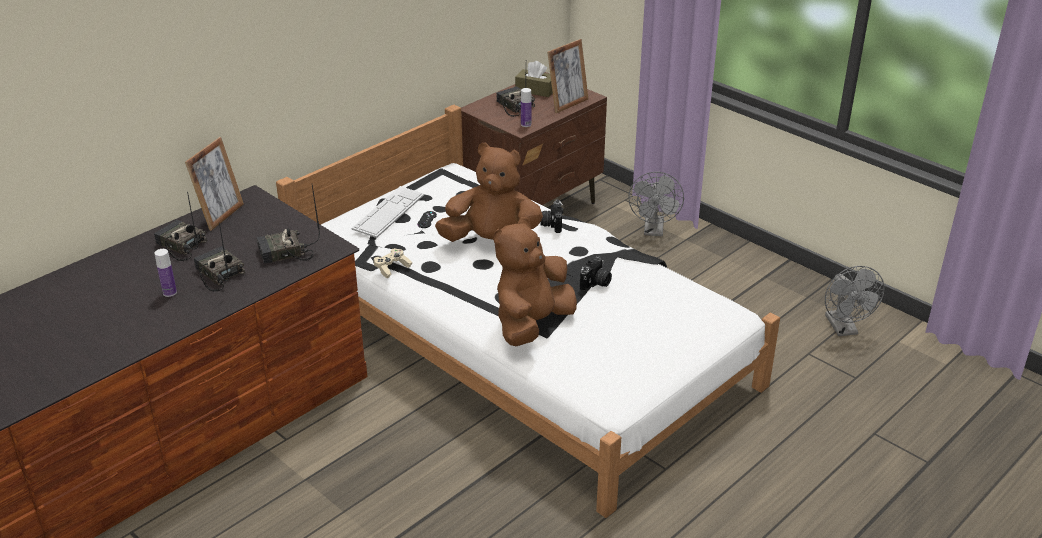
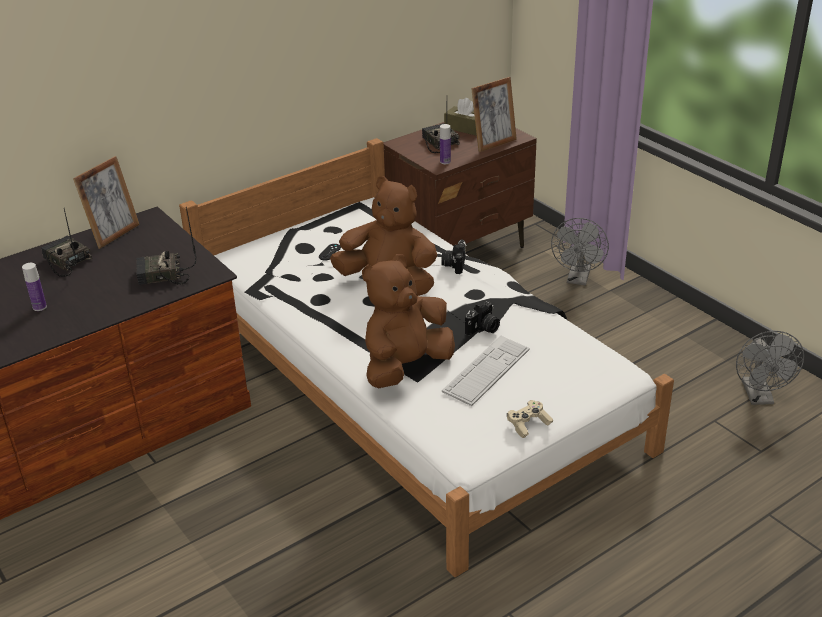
camera: 10 degrees right, 0 degrees up
radio [194,223,245,292] -> none
keyboard [352,186,424,238] -> keyboard moved to [442,336,530,406]
beige game controller [373,248,412,278] -> beige game controller moved to [507,400,553,438]

